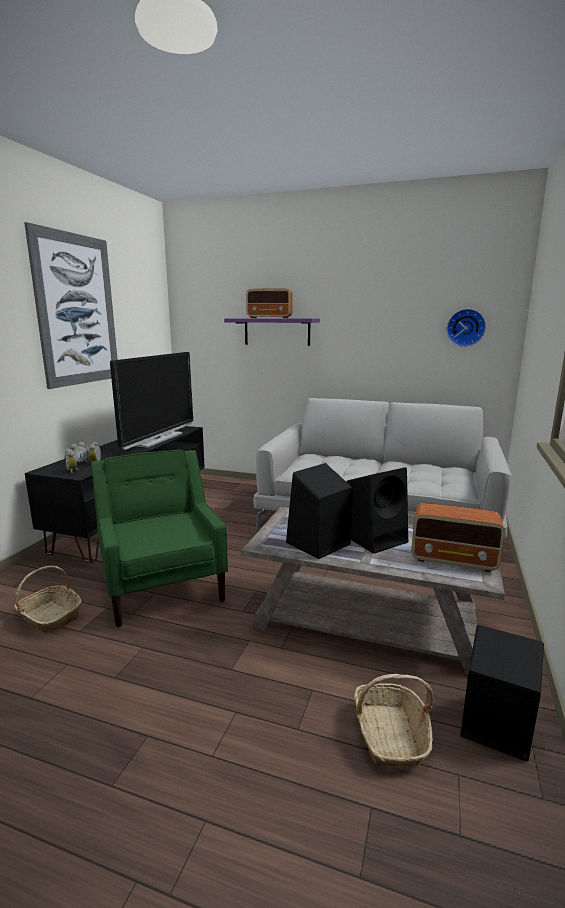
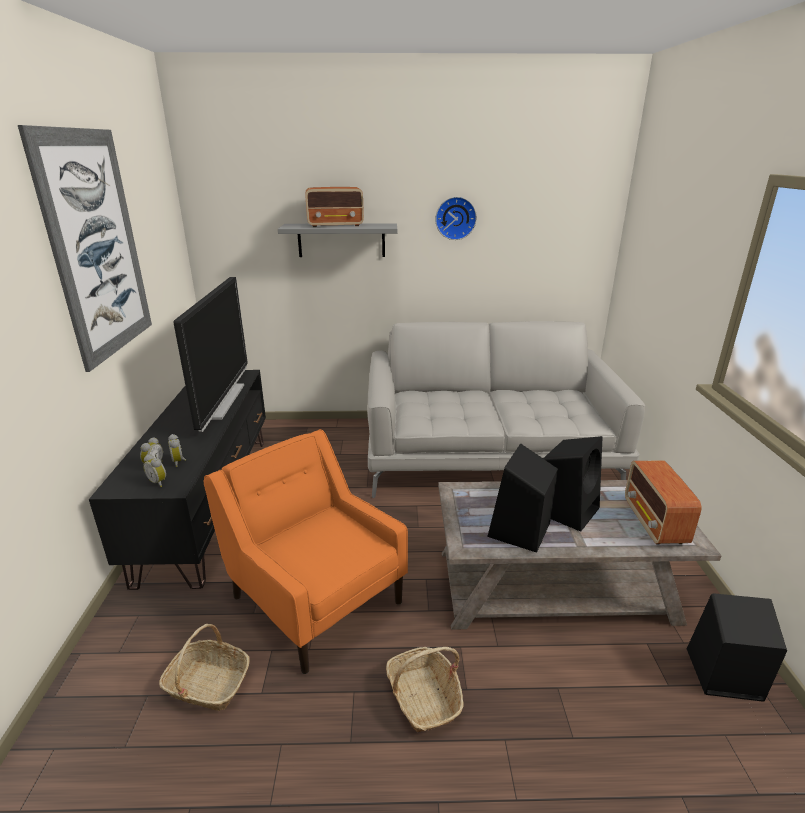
camera: 20 degrees left, 10 degrees up
green armchair [91,450,228,627] -> orange armchair [204,429,408,674]
purple shelf [224,318,320,346] -> grey shelf [278,223,397,257]
basket [354,674,434,767] -> basket moved to [386,647,464,732]
radio [411,503,504,572] -> radio turned 90 degrees clockwise [625,460,702,545]
wall clock [446,309,486,347] -> wall clock moved to [435,197,477,240]

